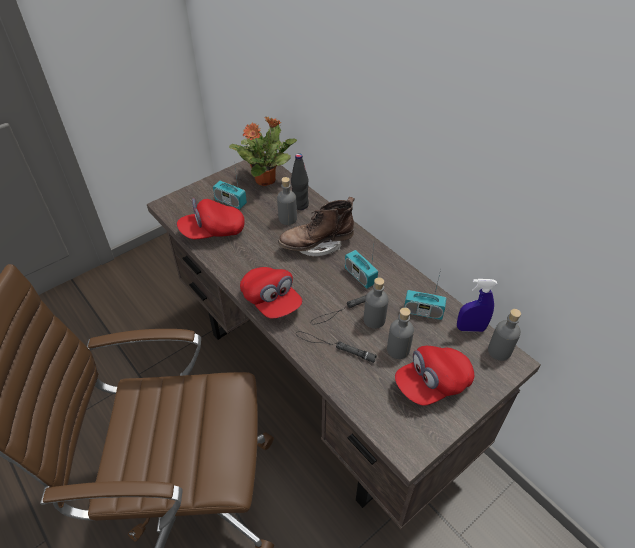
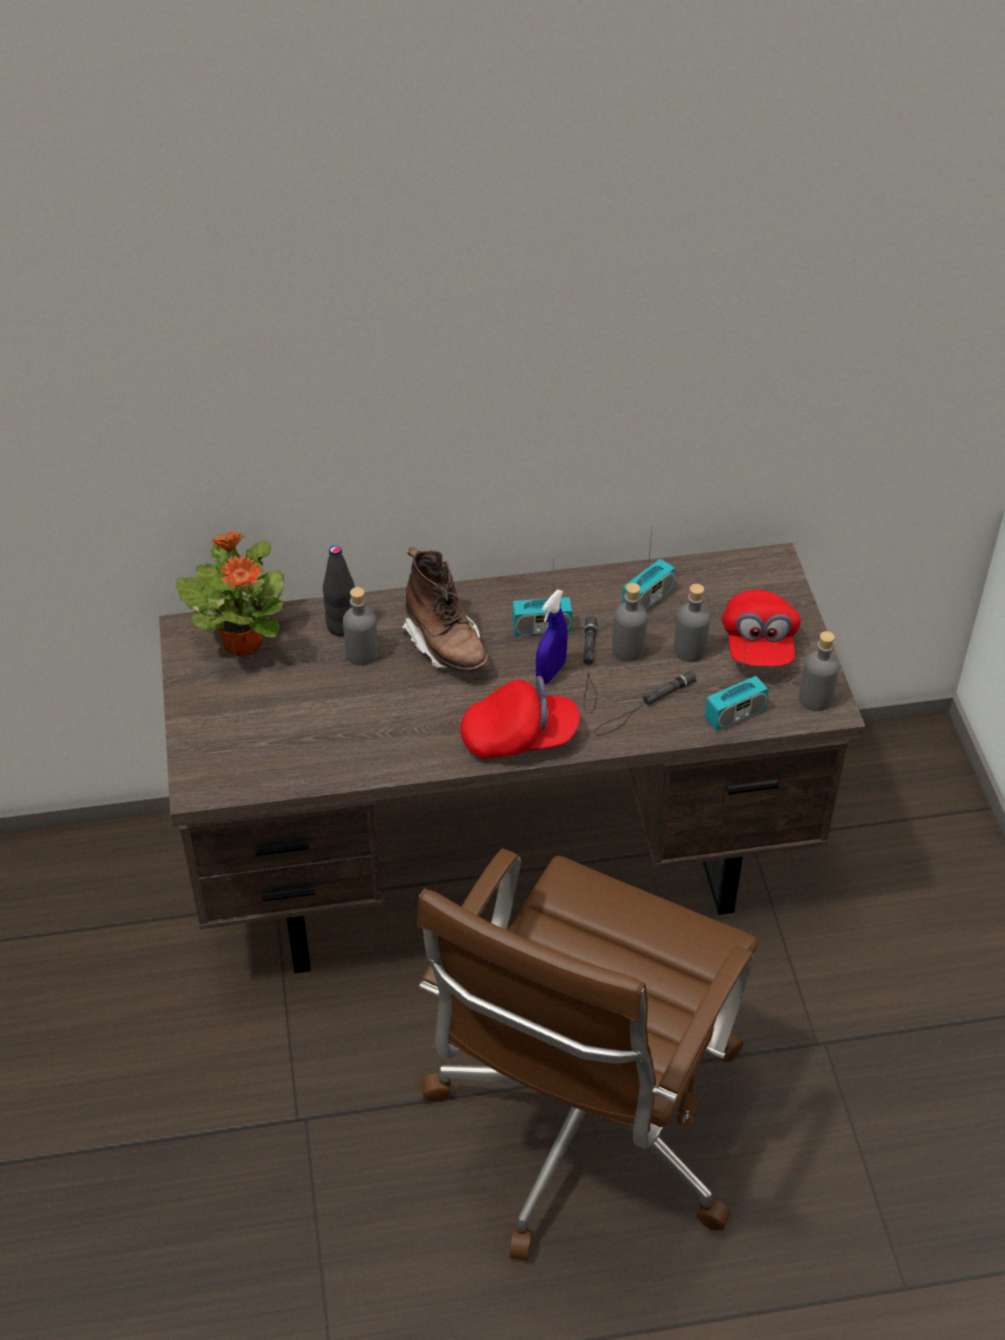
camera: 60 degrees left, 0 degrees up
red cap [177,198,245,239] -> none
radio [213,161,247,209] -> radio moved to [705,642,769,731]
brown boot [278,197,355,257] -> brown boot turned 45 degrees counterclockwise [402,547,489,673]
blue spray bottle [457,279,497,332] -> blue spray bottle moved to [536,589,568,684]
grey bottle [488,309,521,361] -> grey bottle moved to [799,631,839,711]

